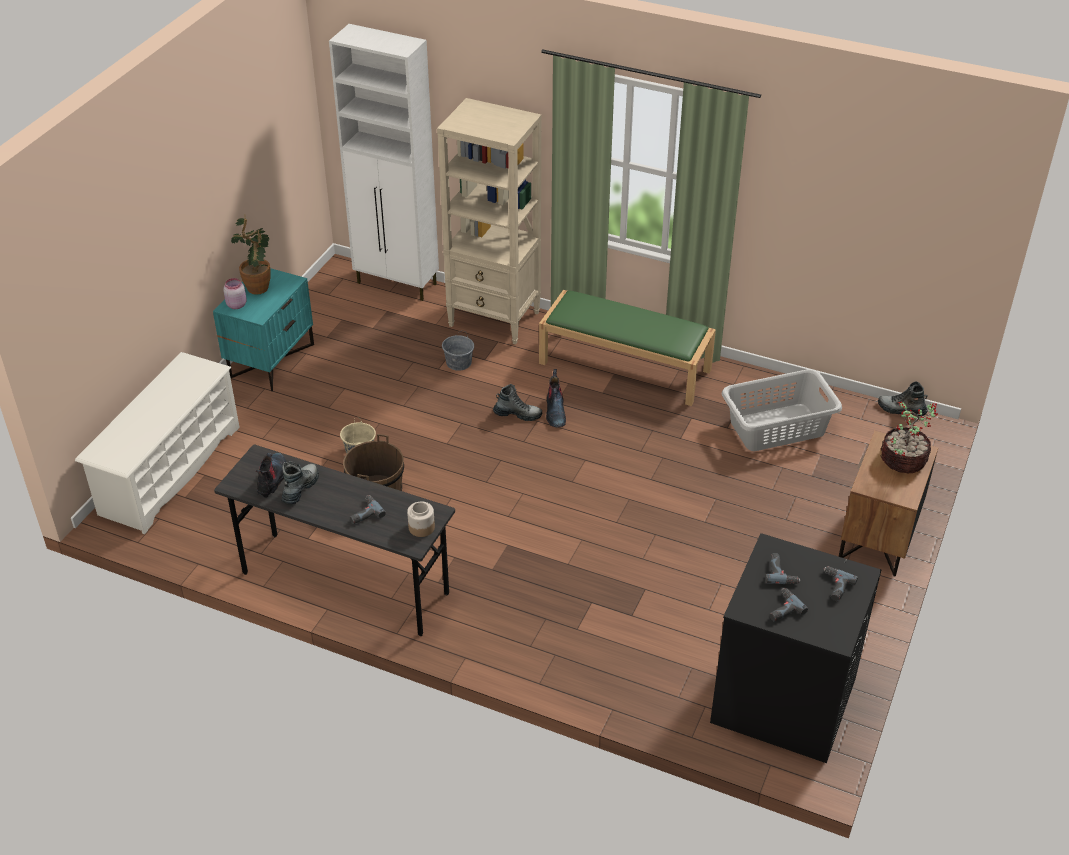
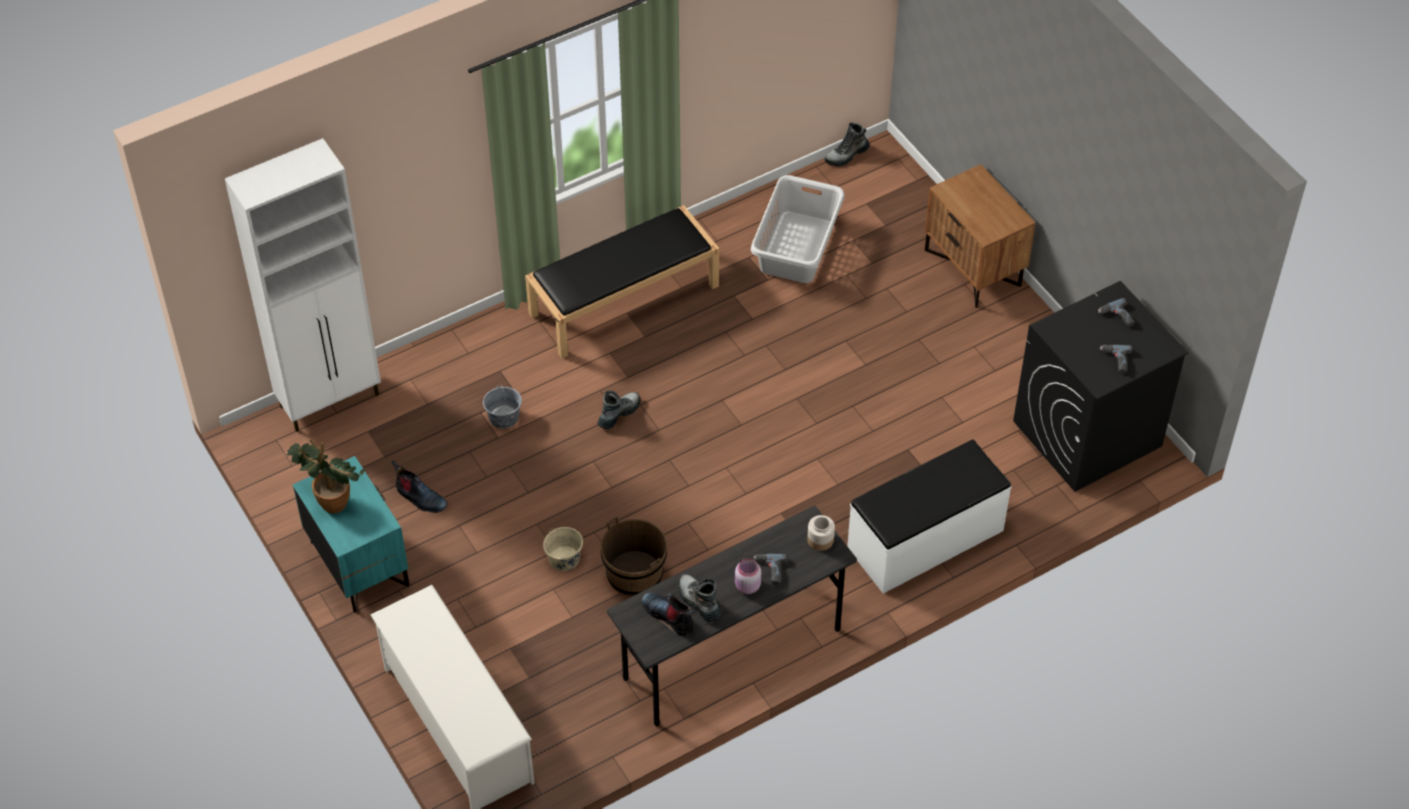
camera: 55 degrees left, 10 degrees up
pink jar [223,278,246,309] -> pink jar moved to [735,559,761,594]
beige bookcase [437,98,542,345] -> none
green bench [539,290,716,406] -> black bench [525,205,719,359]
boot [546,369,566,427] -> boot moved to [391,460,447,513]
power drill [765,553,801,584] -> none
potted plant [881,401,938,474] -> none
none -> white bench [847,440,1011,594]

